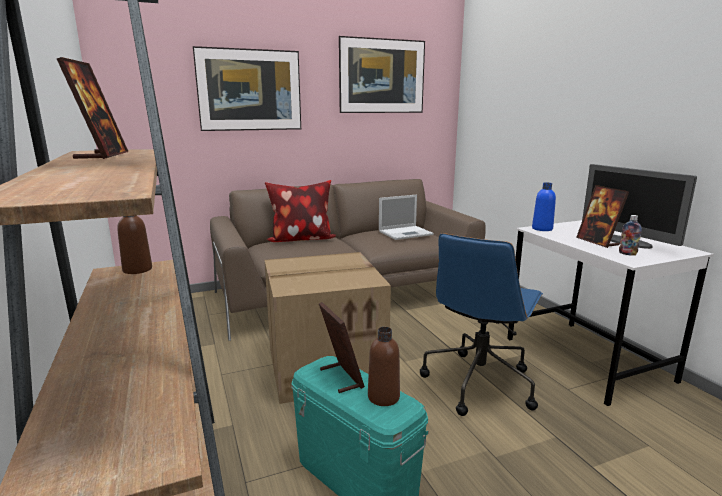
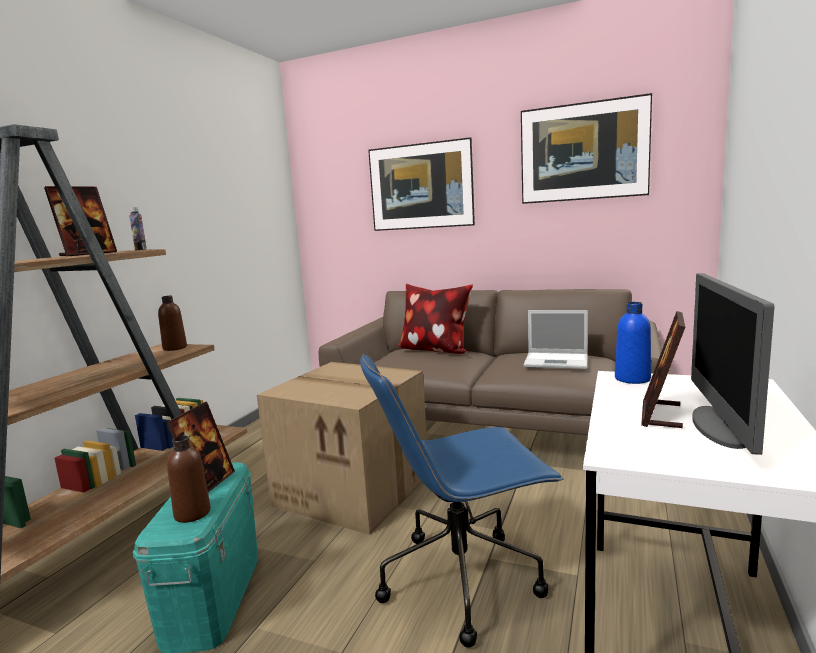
camera: 45 degrees right, 5 degrees down
bottle [619,215,642,256] -> bottle moved to [129,207,147,250]

